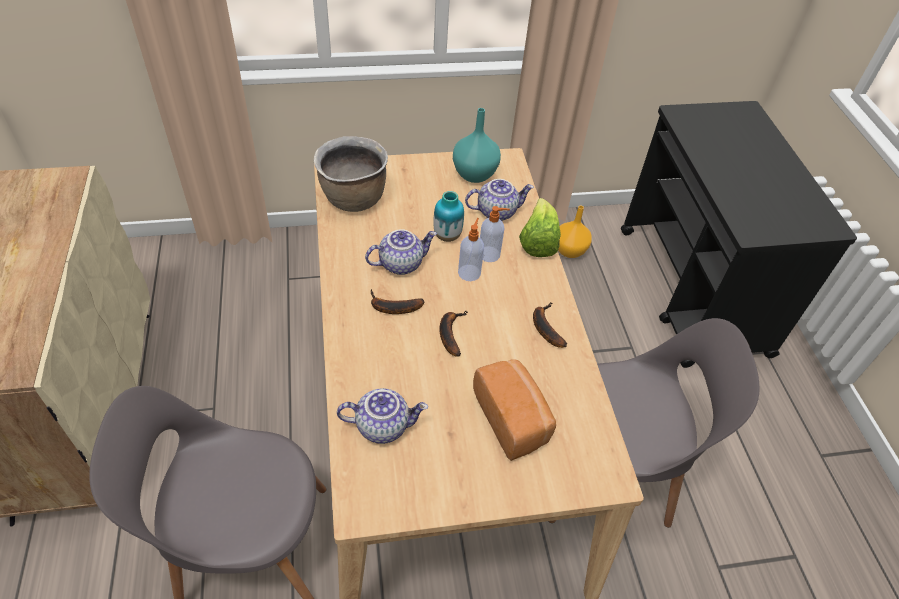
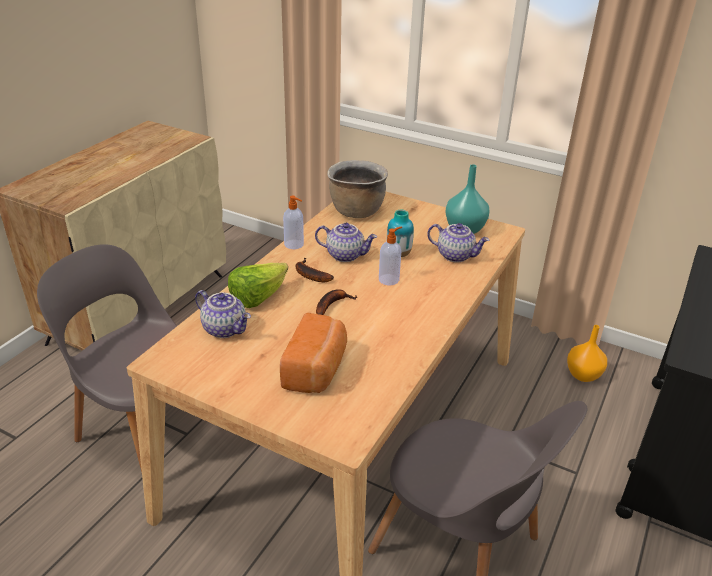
camera: 40 degrees right, 15 degrees down
soap dispenser [480,206,510,262] -> soap dispenser moved to [283,195,304,249]
lettuce [519,198,561,257] -> lettuce moved to [228,263,288,308]
banana [533,302,567,348] -> none

